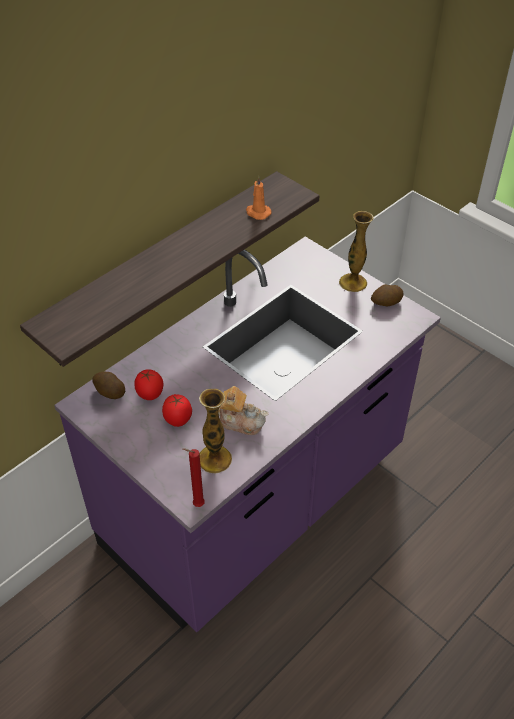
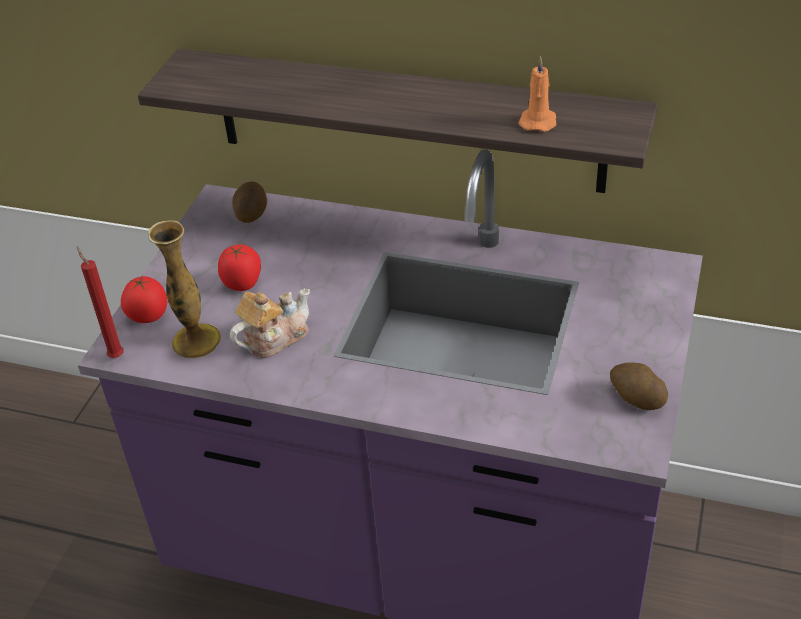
camera: 65 degrees right, 5 degrees down
tomato [134,369,163,400] -> tomato moved to [121,275,167,323]
teapot [219,386,268,435] -> teapot turned 120 degrees counterclockwise [230,288,310,358]
vase [339,211,374,292] -> none

